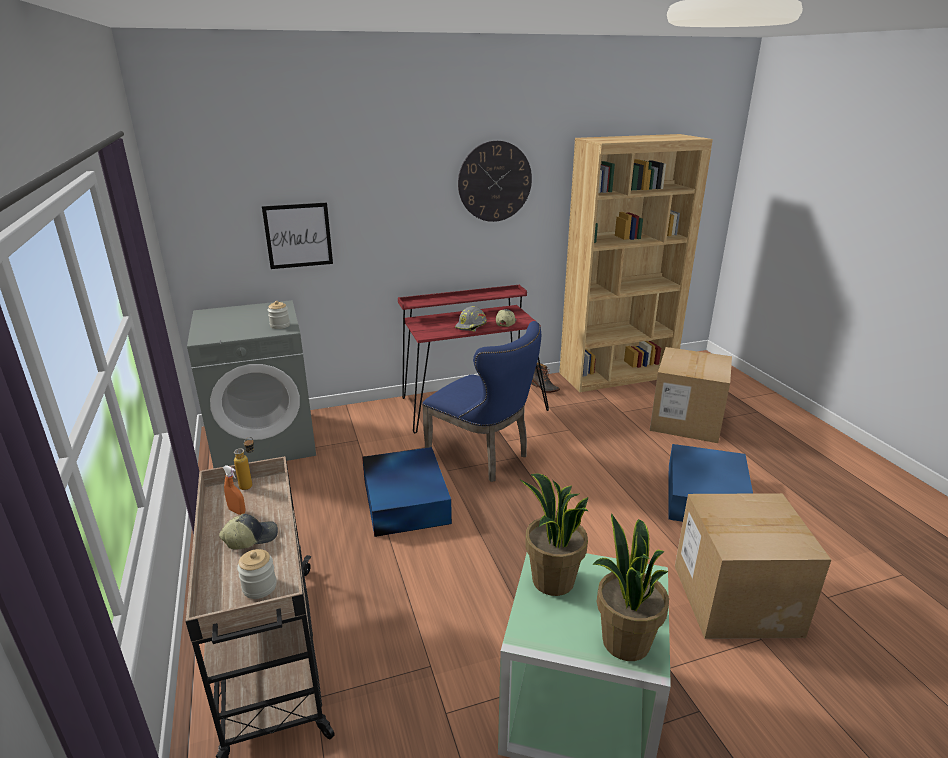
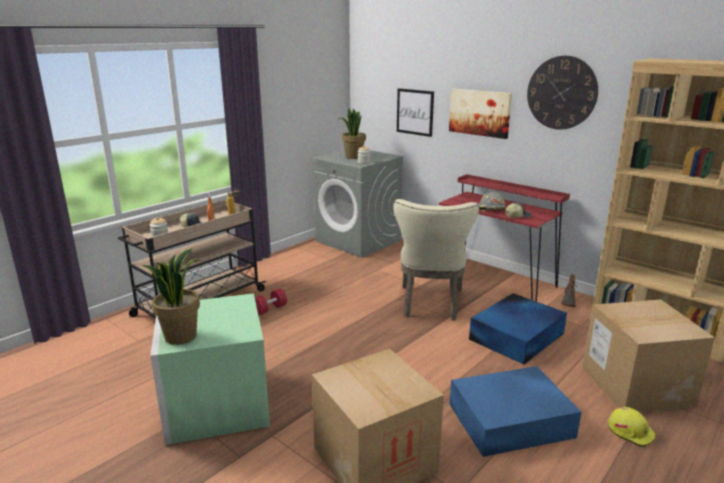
camera: 60 degrees right, 5 degrees down
blue storage box [362,447,452,537] -> blue storage box moved to [469,293,567,364]
blue chair [422,321,541,482] -> beige chair [393,199,479,321]
potted plant [520,474,588,596] -> potted plant moved to [339,108,366,159]
none -> red dumbbell [255,289,287,315]
none -> picture [449,88,512,139]
none -> yellow hard hat [608,407,656,447]

